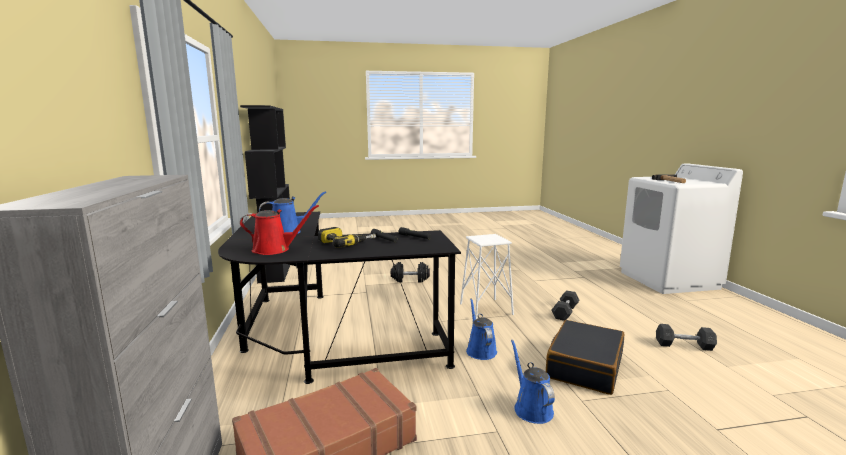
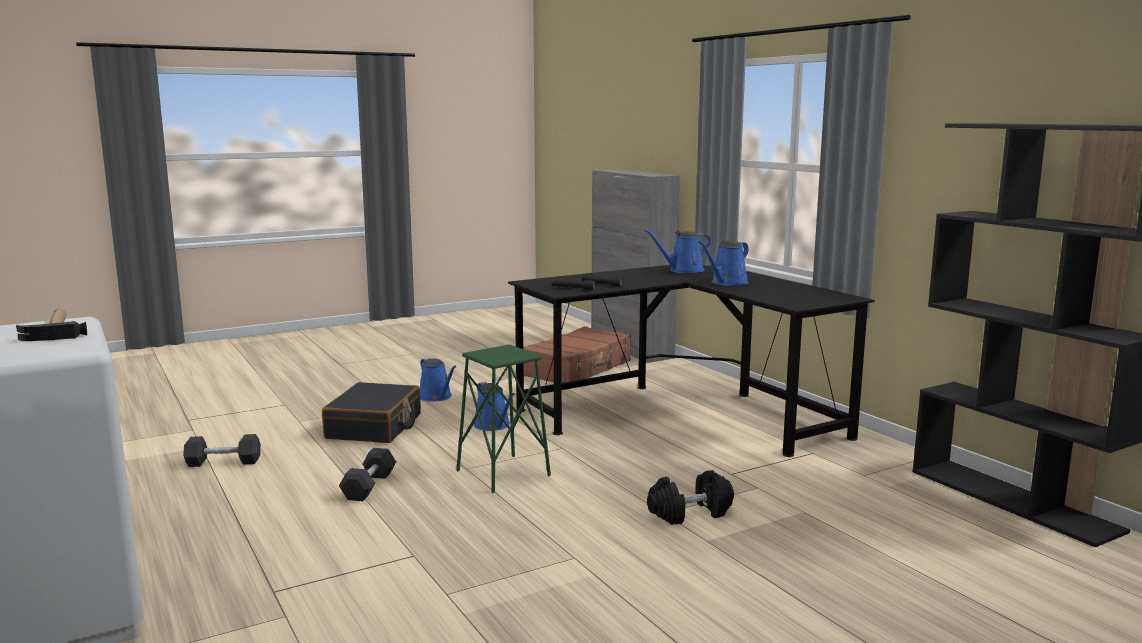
camera: 160 degrees right, 0 degrees up
red watering can [240,205,319,255] -> blue watering can [644,229,711,273]
power drill [318,227,376,248] -> none
white stool [460,234,514,319] -> green stool [456,344,551,493]

